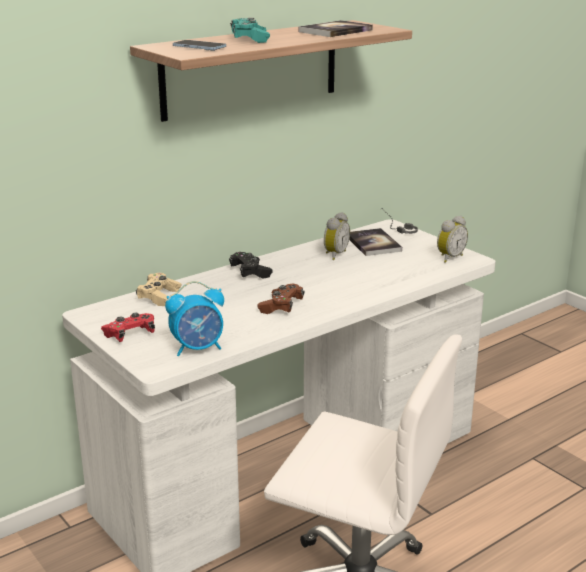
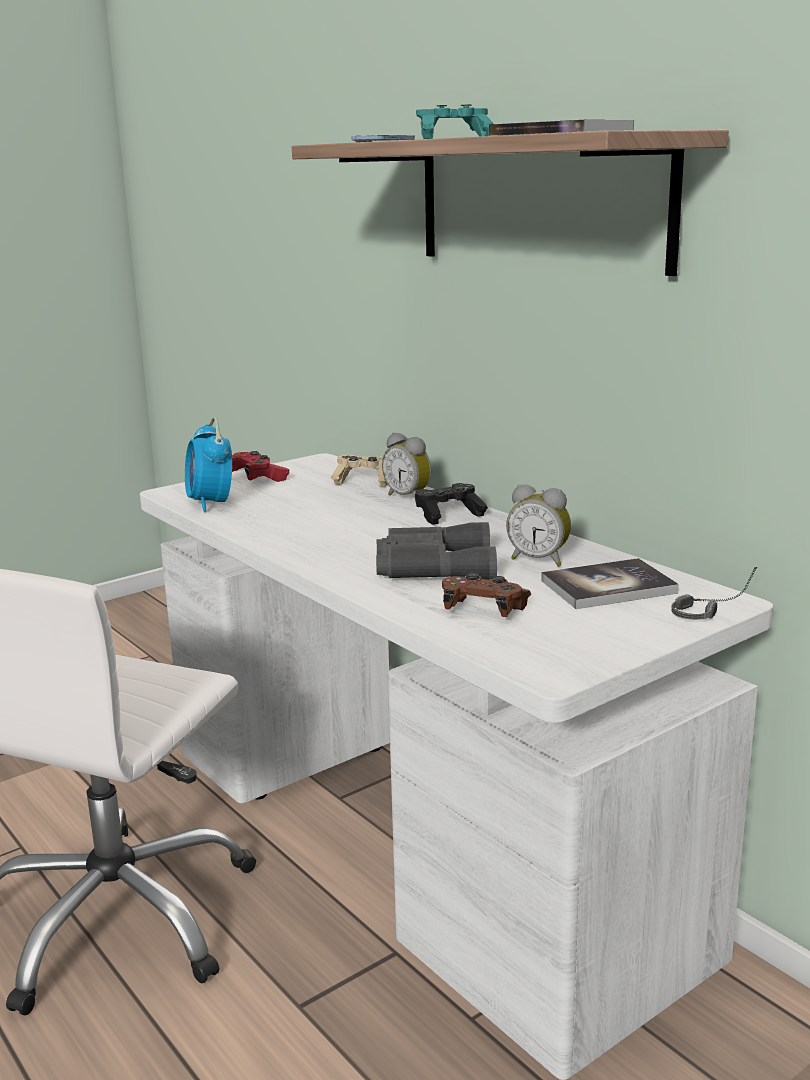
camera: 90 degrees right, 5 degrees down
brown game controller [257,284,305,314] -> brown game controller moved to [442,573,531,617]
alarm clock [437,216,468,263] -> alarm clock moved to [382,432,431,498]
none -> grey binoculars [376,522,497,580]

